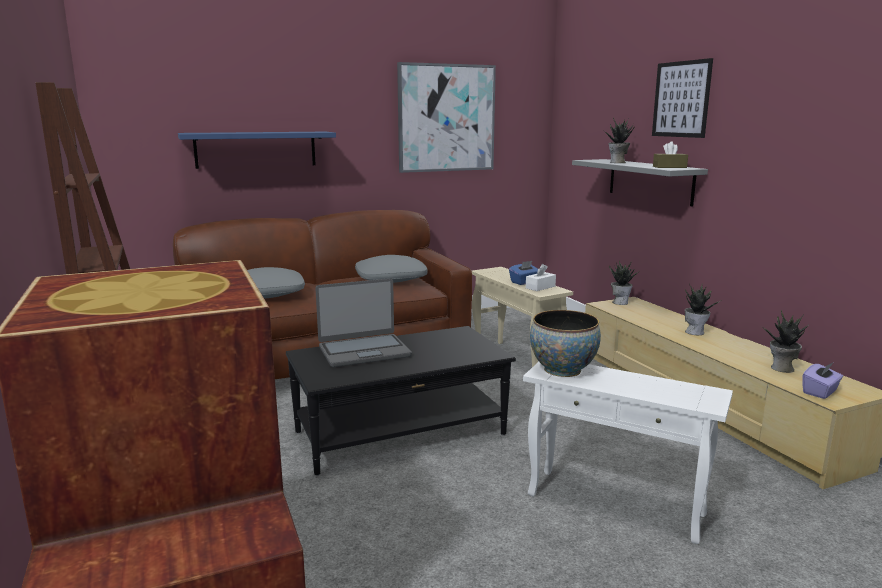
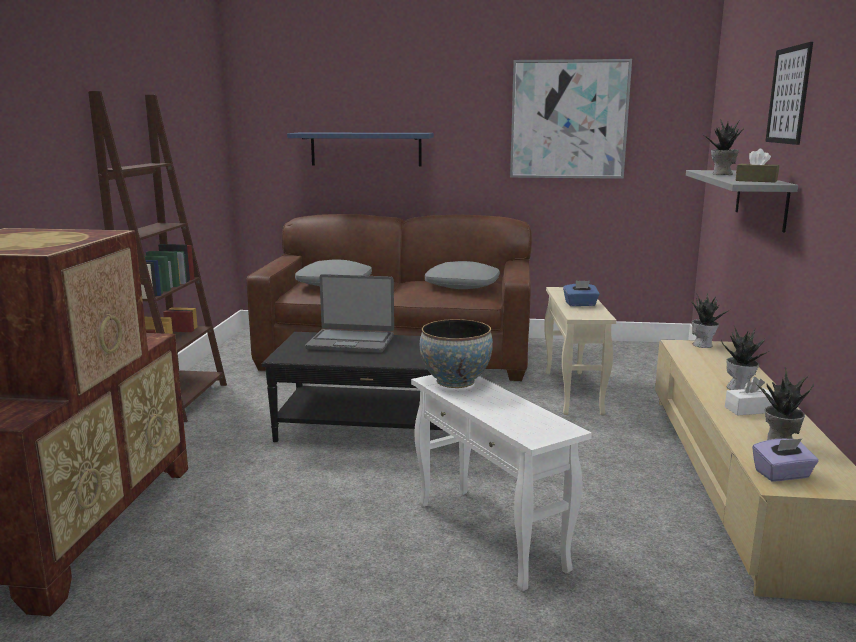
camera: 30 degrees right, 0 degrees up
white tissue box [526,264,556,291] -> white tissue box moved to [725,377,774,416]

